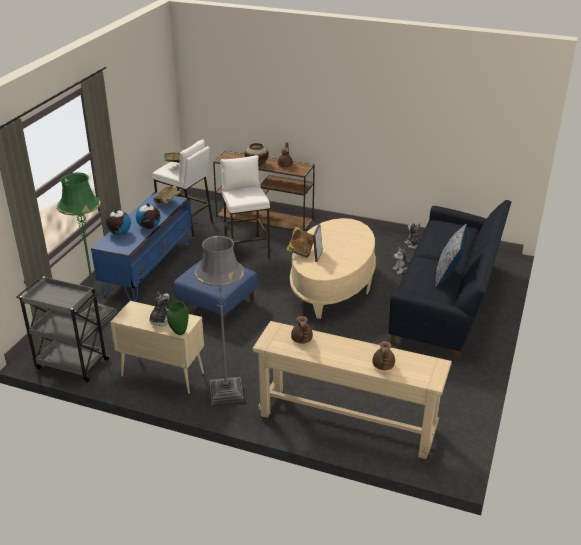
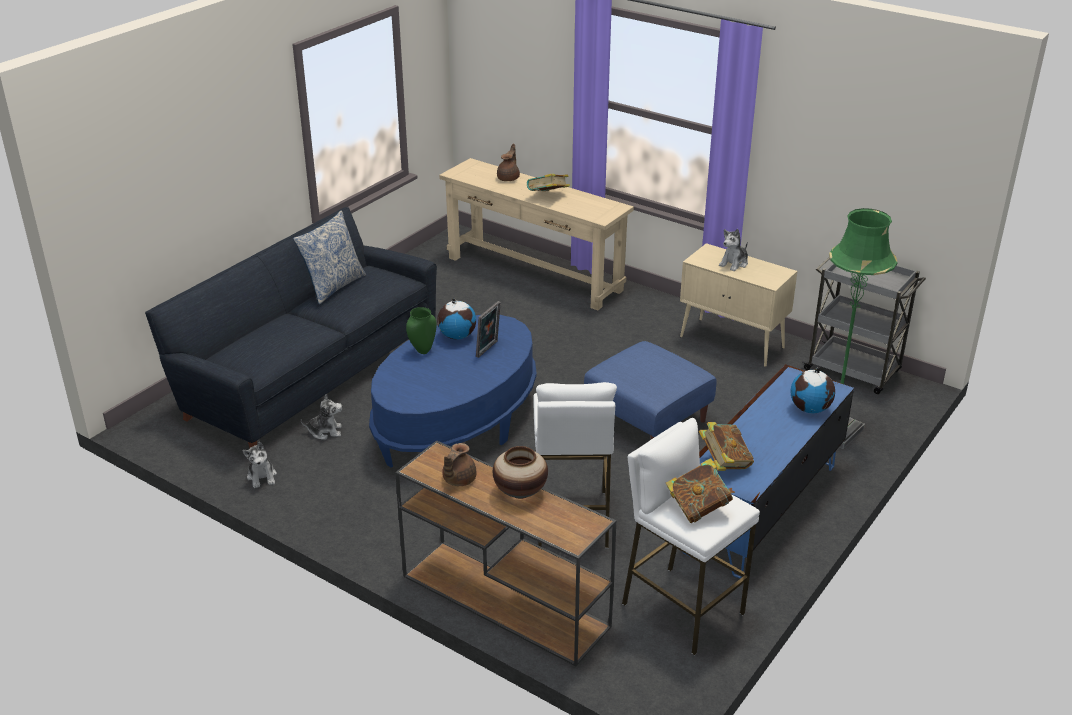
camera: 165 degrees left, 0 degrees up
globe [136,203,160,229] -> globe moved to [437,298,476,340]
green vase [167,300,189,335] -> green vase moved to [406,307,437,354]
grey floor lamp [195,235,245,405] -> none
book [286,227,314,258] -> book moved to [527,174,570,191]
beige coffee table [290,218,376,319] -> blue coffee table [369,315,537,468]
brown teapot [291,316,313,344] -> none

